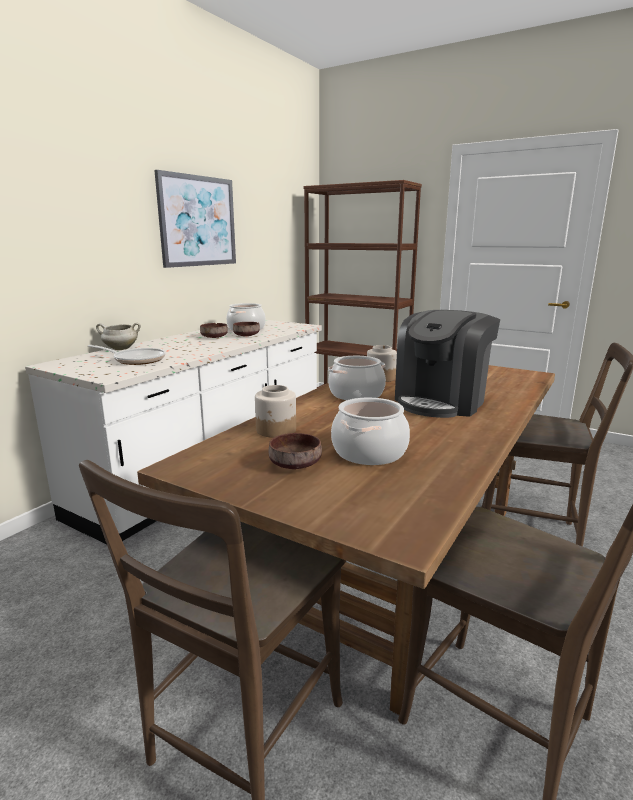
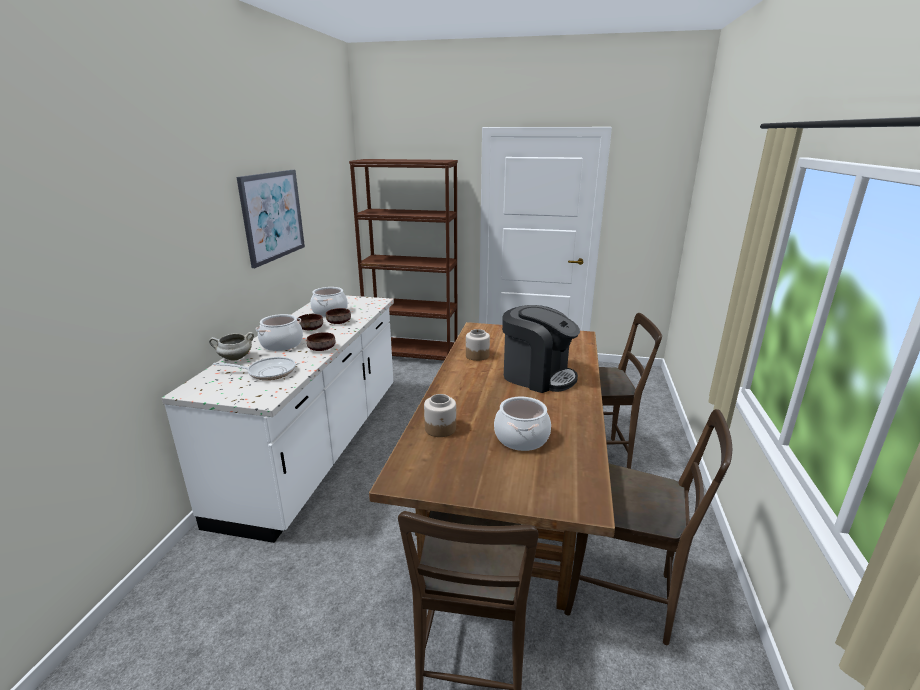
camera: 20 degrees left, 5 degrees up
brown bowl [269,433,322,469] -> brown bowl moved to [307,332,336,351]
cooking pot [328,356,386,400] -> cooking pot moved to [256,314,303,351]
coffee machine [395,310,500,418] -> coffee machine turned 75 degrees counterclockwise [502,305,580,393]

